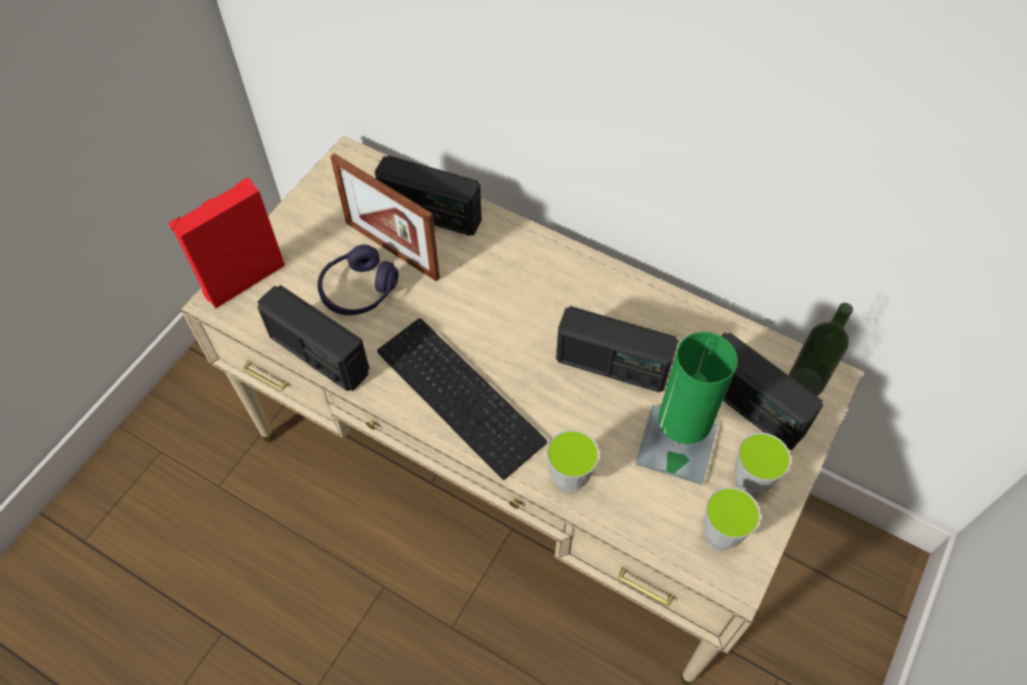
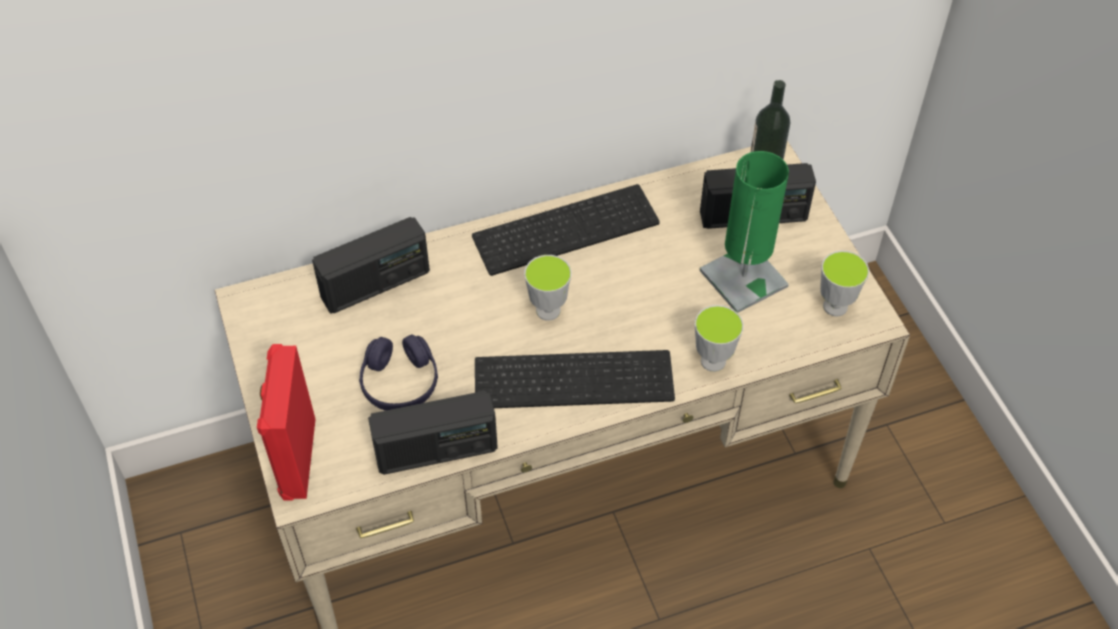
camera: 50 degrees left, 5 degrees down
picture frame [330,153,440,281] -> none
radio [556,306,678,392] -> none
cup [735,433,791,496] -> cup moved to [524,255,572,321]
none -> keyboard [472,184,660,276]

